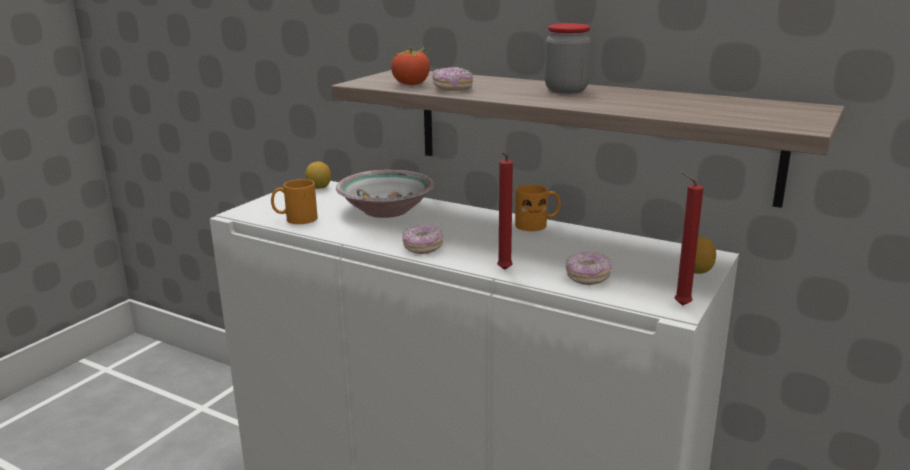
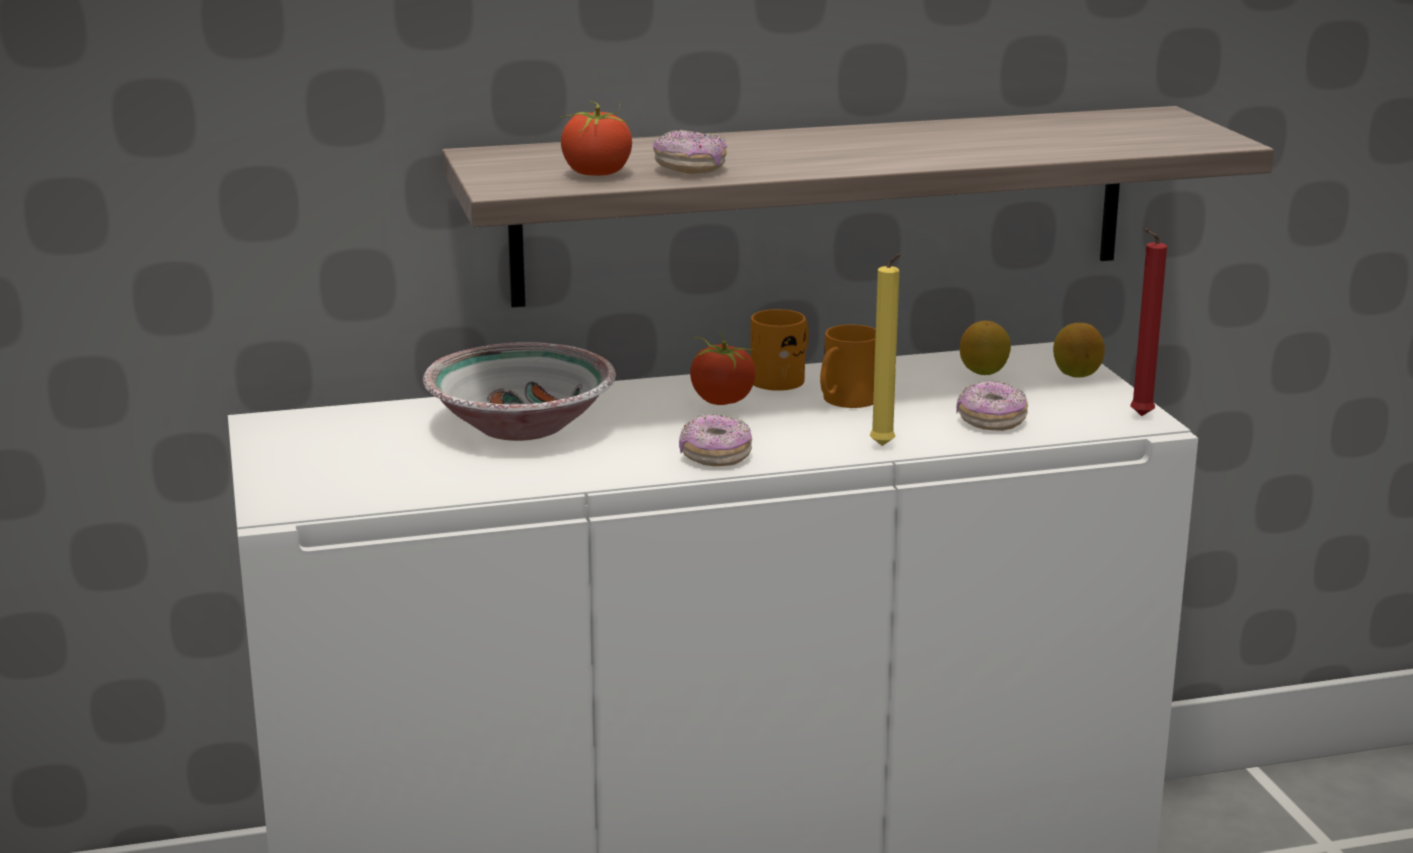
camera: 45 degrees left, 0 degrees up
orange mug [271,179,318,224] -> orange mug moved to [820,324,876,408]
lemon [305,162,331,189] -> lemon moved to [960,321,1011,375]
red candle [497,152,513,270] -> yellow candle [870,254,901,446]
jar [545,23,591,94] -> none
none -> tomato [690,331,755,405]

